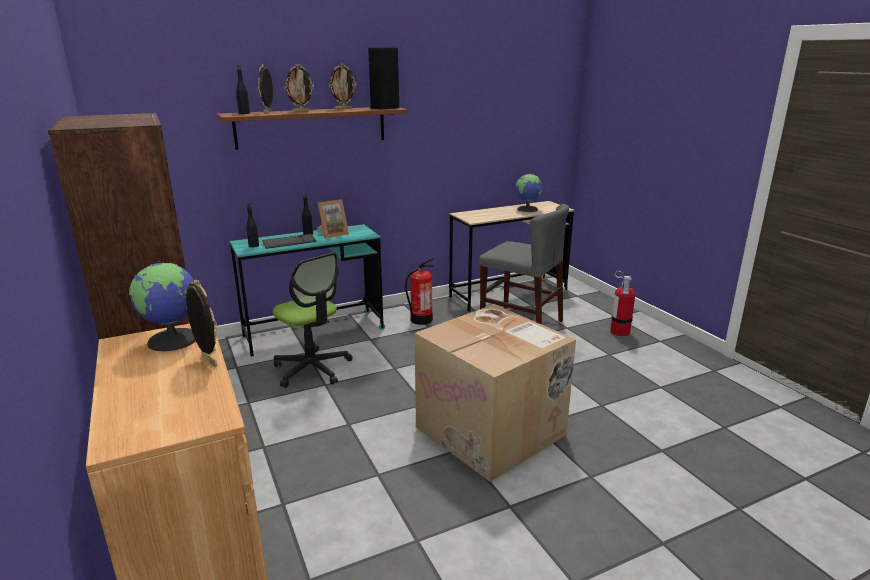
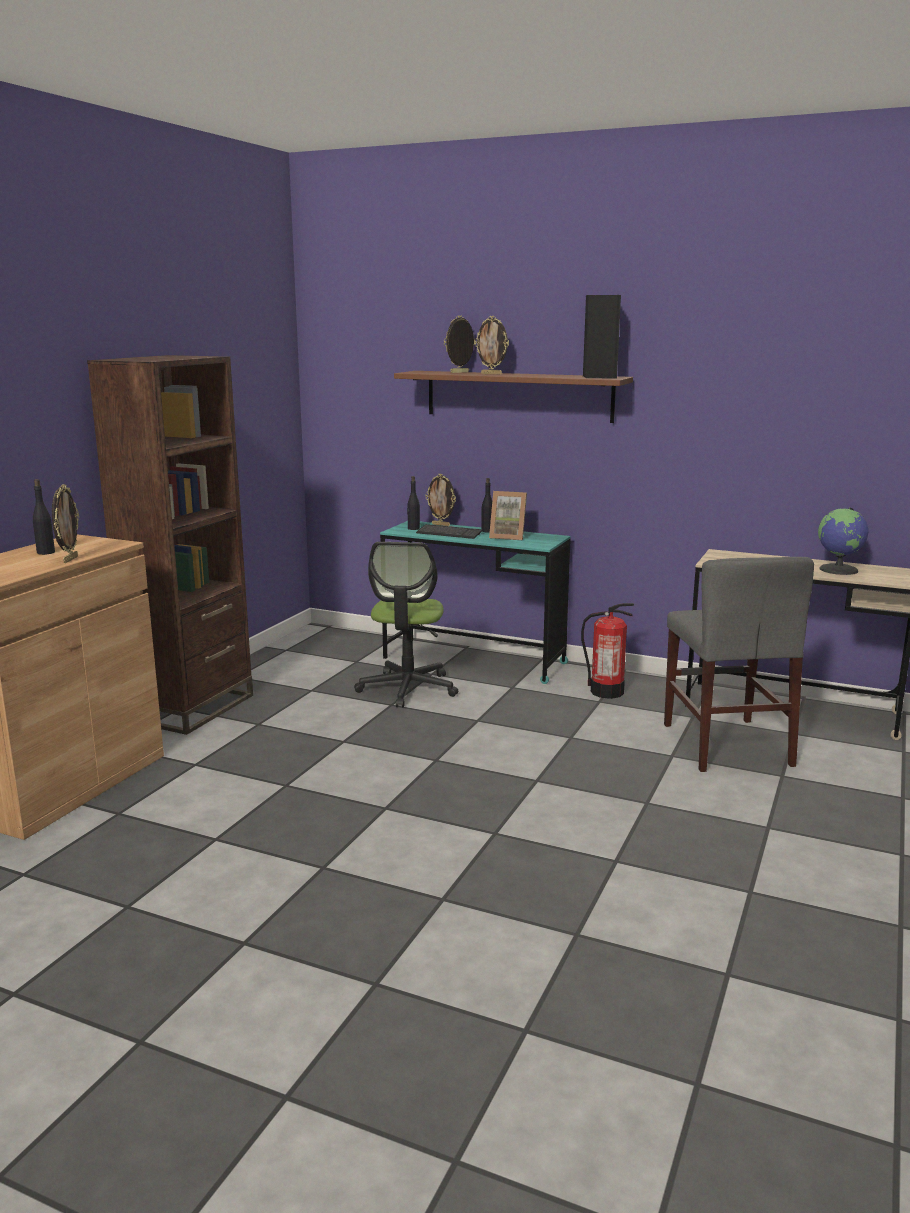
camera: 50 degrees right, 5 degrees down
globe [129,261,196,351] -> none
black bottle [236,65,250,114] -> black bottle moved to [33,479,55,555]
picture frame [329,64,356,109] -> picture frame moved to [425,474,456,526]
cardboard box [415,304,576,482] -> none
fire extinguisher [610,271,635,337] -> none

